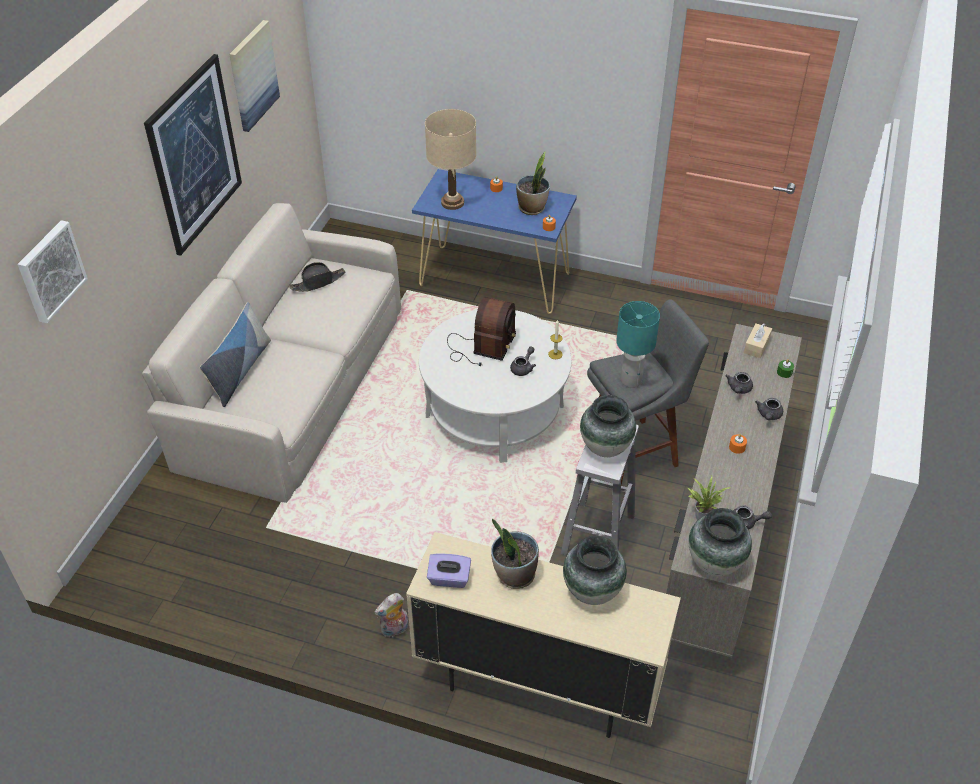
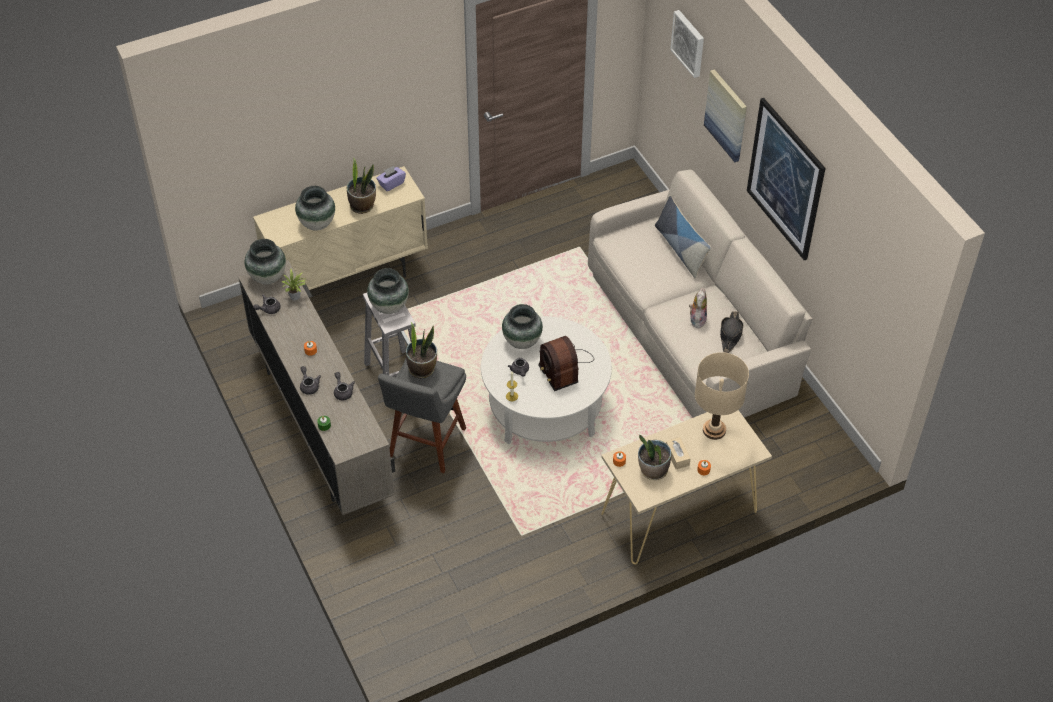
camera: 135 degrees right, 5 degrees up
picture [229,20,280,132] -> picture moved to [704,69,747,162]
plush toy [374,593,408,637] -> plush toy moved to [689,288,707,328]
blue console table [412,169,577,314] -> beige console table [601,410,772,565]
turquoise table lamp [616,301,660,388] -> potted plant [406,322,437,378]
beige tissue box [744,323,772,358] -> beige tissue box moved to [666,437,691,469]
none -> vase [502,304,543,349]

